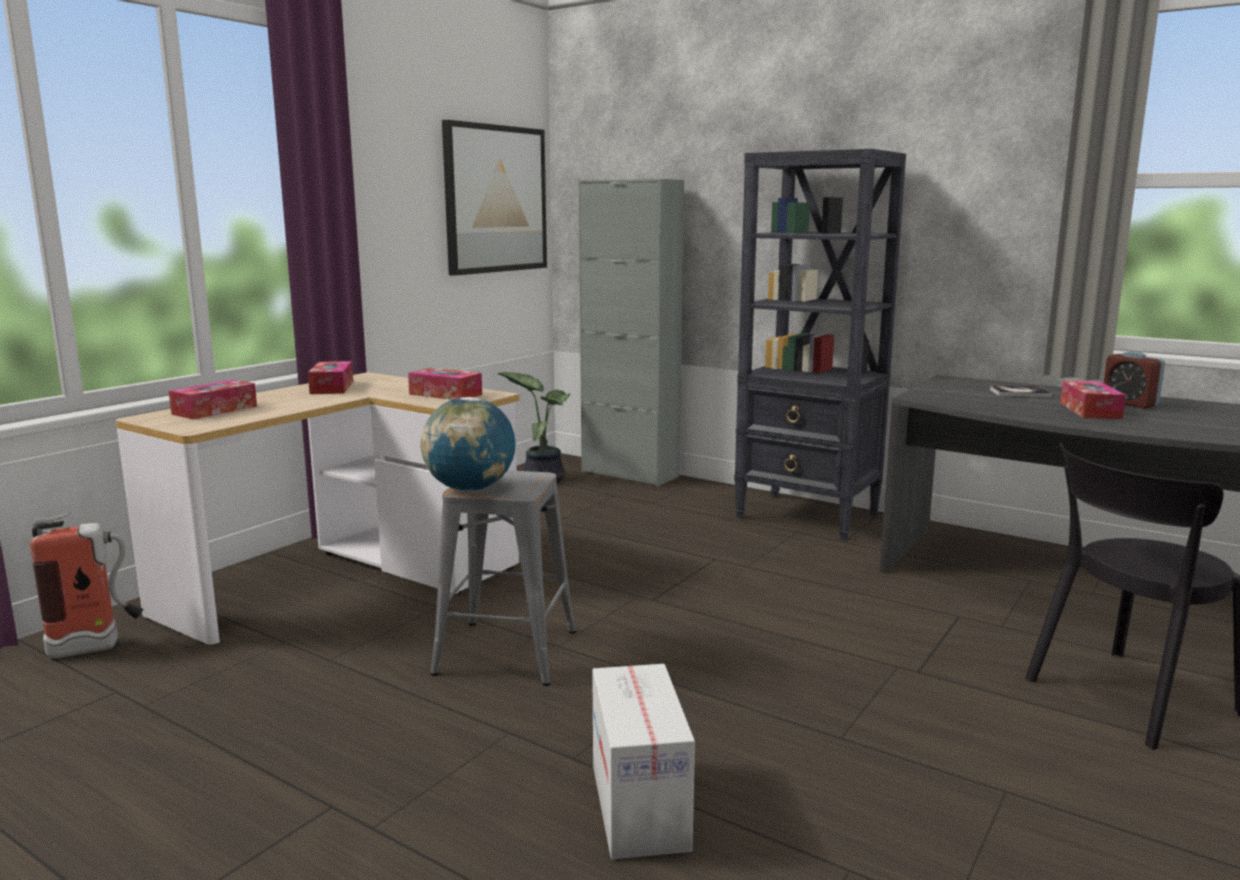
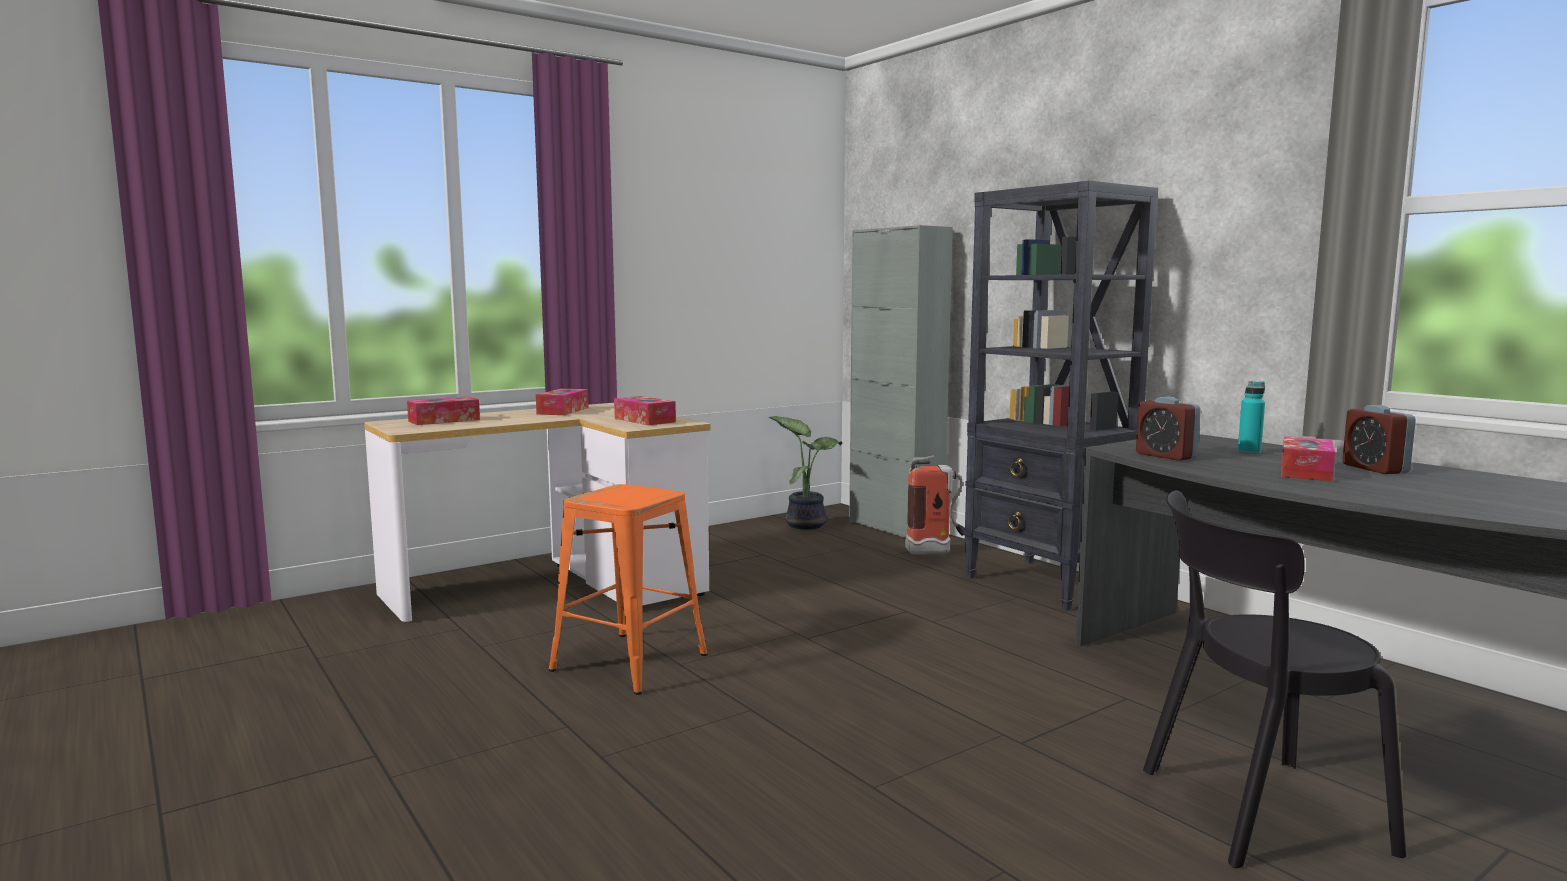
camera: 20 degrees right, 5 degrees down
fire extinguisher [30,513,143,659] -> fire extinguisher moved to [905,455,965,555]
globe [421,397,516,491] -> none
grey stool [430,470,576,686] -> orange stool [549,484,708,695]
picture [442,120,547,276] -> none
cardboard box [592,664,695,859] -> none
book [990,386,1052,397] -> turquoise bottle [1238,381,1265,454]
none -> alarm clock [1136,397,1201,461]

